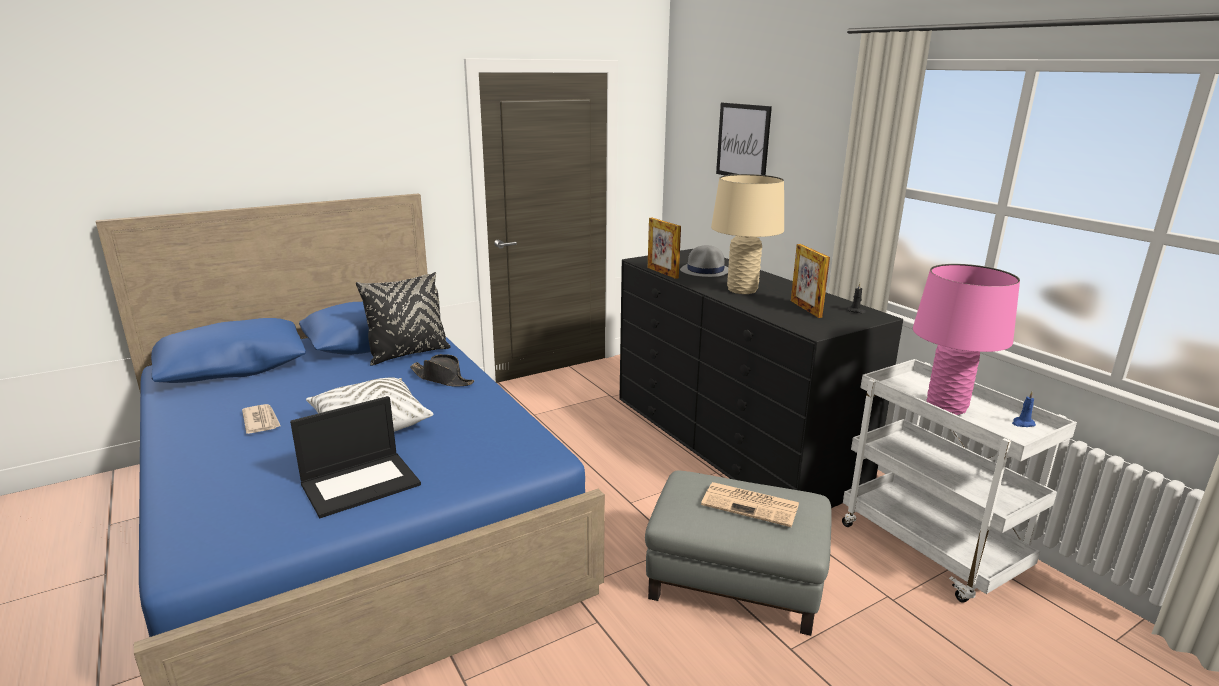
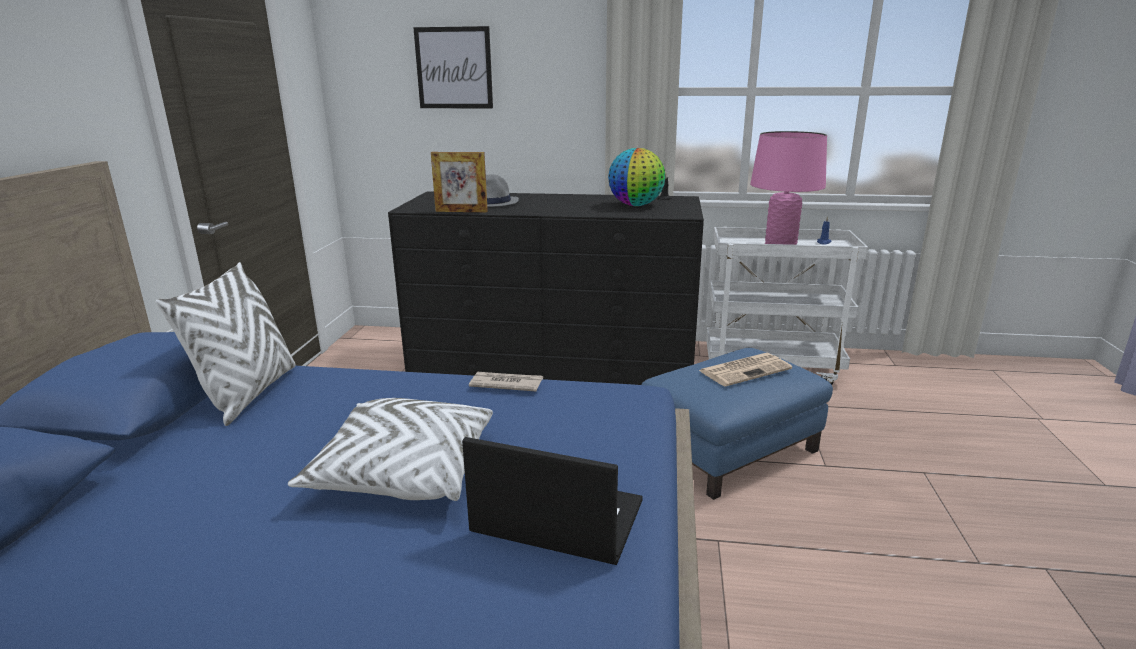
camera: 50 degrees left, 0 degrees up
newspaper [242,404,280,434] -> newspaper moved to [469,372,543,391]
laptop [290,396,421,518] -> laptop turned 75 degrees counterclockwise [462,437,643,565]
black pillow [356,272,451,366] -> white pillow [156,262,296,426]
black hat [410,354,474,387] -> none
grey ottoman [645,470,832,636] -> blue ottoman [641,348,833,500]
beige table lamp [711,174,784,294] -> none
picture frame [791,244,830,318] -> globe [608,148,666,206]

